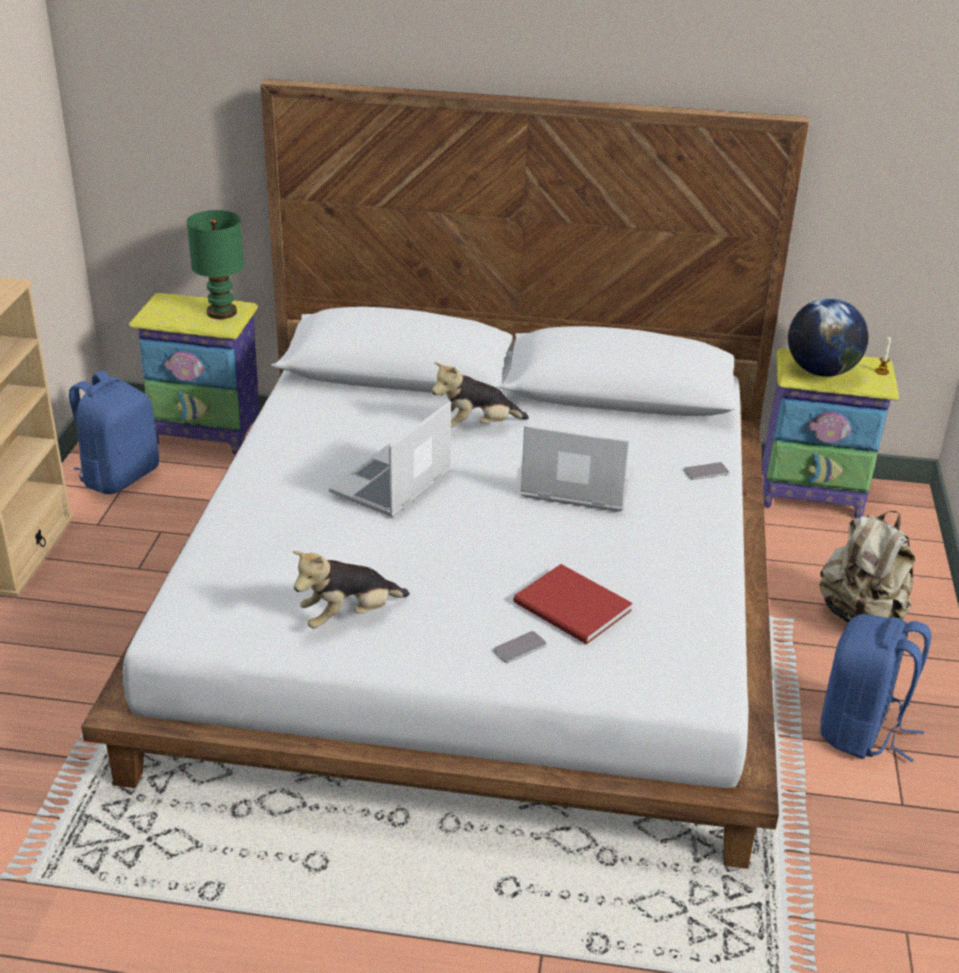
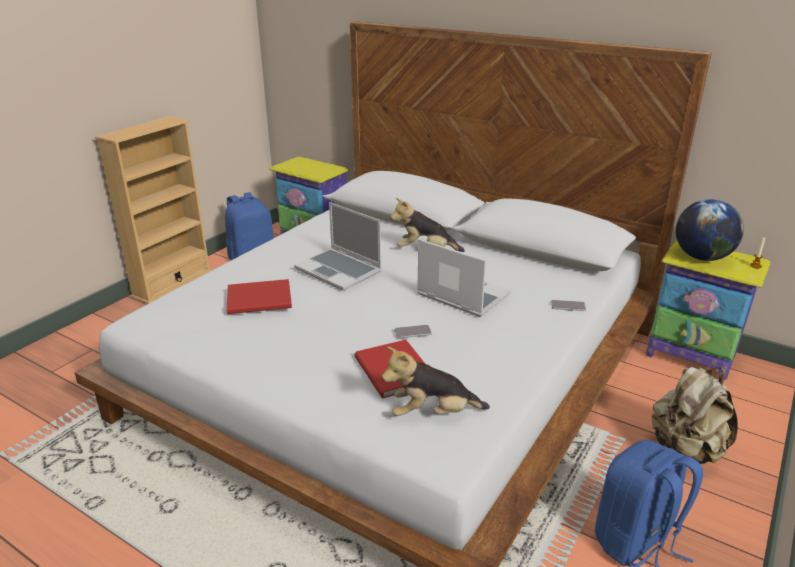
camera: 25 degrees right, 5 degrees down
green table lamp [187,210,244,319] -> none
plush toy [293,551,410,629] -> plush toy moved to [382,347,490,416]
laptop [329,401,451,517] -> laptop turned 105 degrees counterclockwise [294,202,382,291]
phone [493,631,547,663] -> phone moved to [395,325,432,338]
none -> red book [227,279,292,314]

